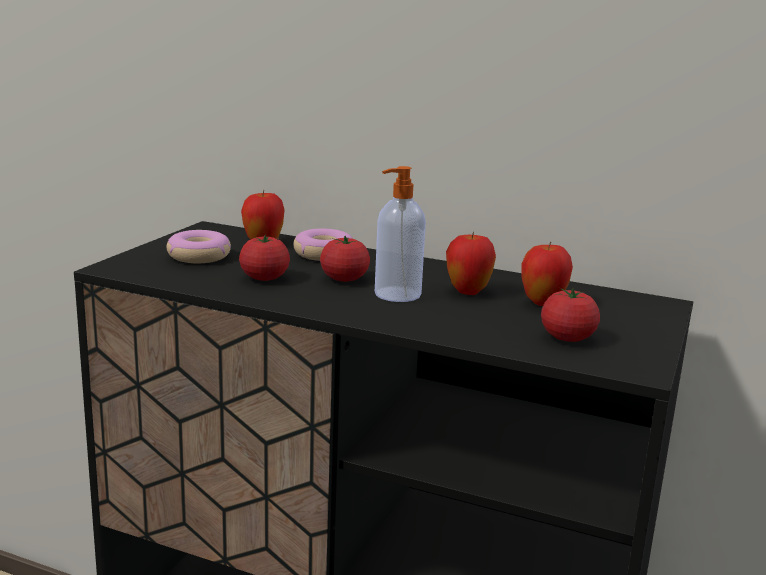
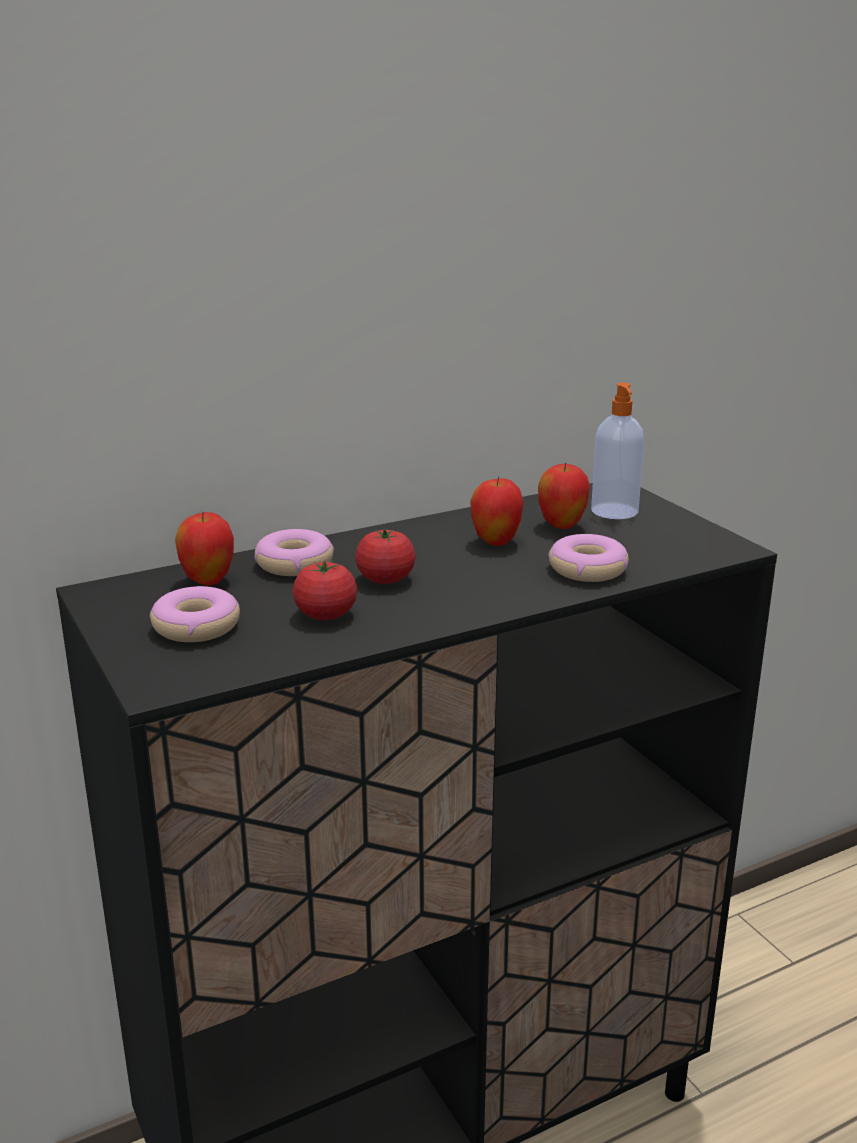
camera: 50 degrees left, 5 degrees up
soap dispenser [375,166,426,302] -> soap dispenser moved to [591,382,644,519]
tomato [541,288,600,342] -> none
none -> donut [548,534,629,582]

